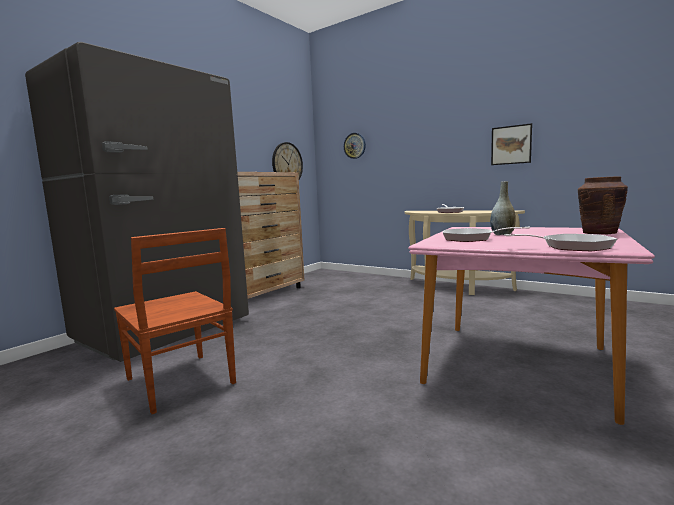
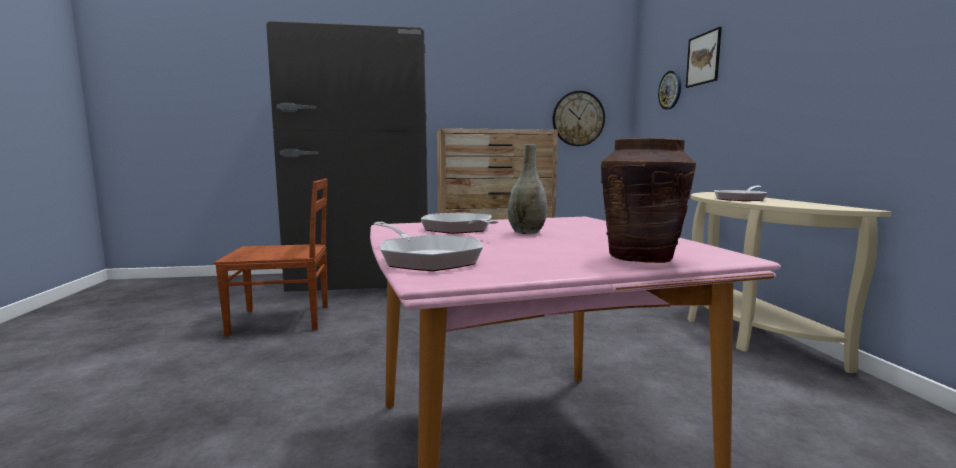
camera: 45 degrees right, 0 degrees up
brown chair [114,228,236,414] -> brown chair turned 105 degrees counterclockwise [214,179,328,336]
picture [491,123,532,165] -> picture moved to [686,27,722,88]

